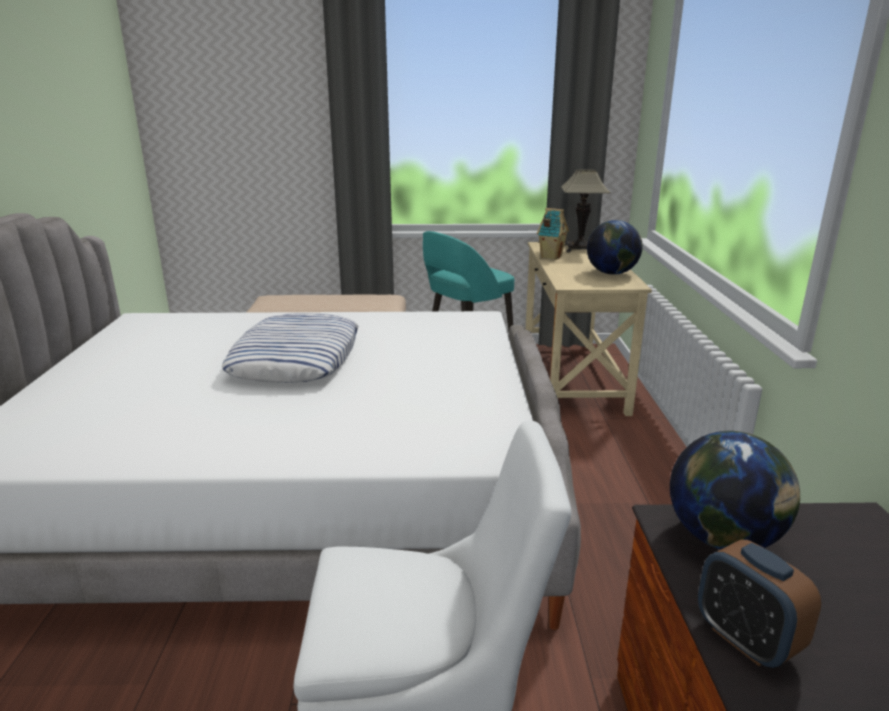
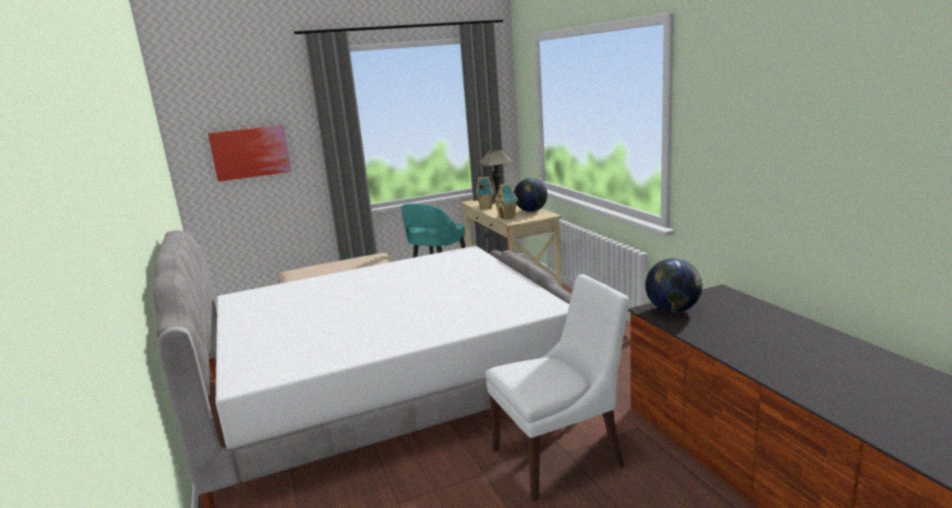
camera: 20 degrees left, 5 degrees down
pillow [222,313,358,383] -> none
alarm clock [698,540,821,668] -> none
none -> picture [208,125,291,182]
none -> toy house [493,183,518,220]

